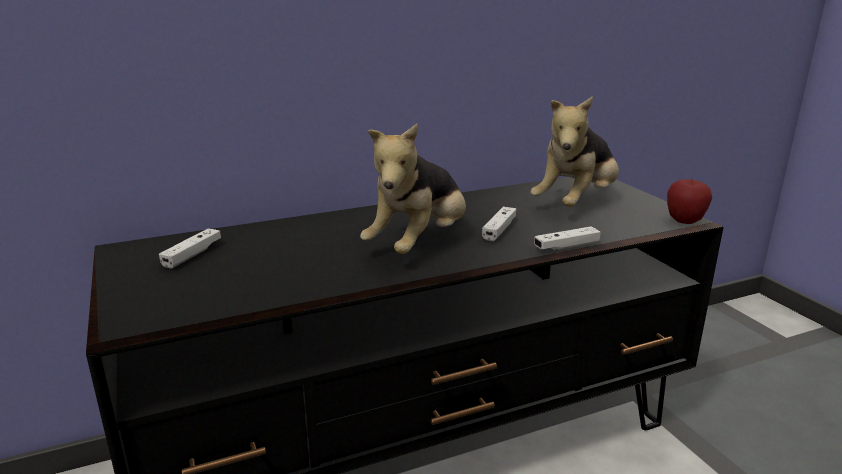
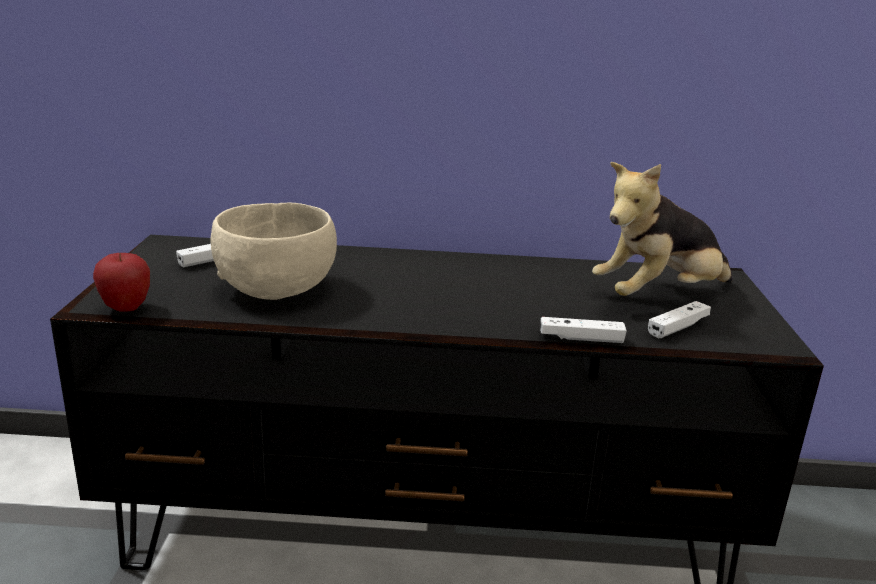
camera: 25 degrees right, 0 degrees up
plush toy [360,124,466,254] -> none
white game controller [482,206,516,241] -> white game controller moved to [648,301,711,338]
apple [667,179,712,224] -> apple moved to [93,253,150,312]
none -> beige bowl [210,202,337,300]

